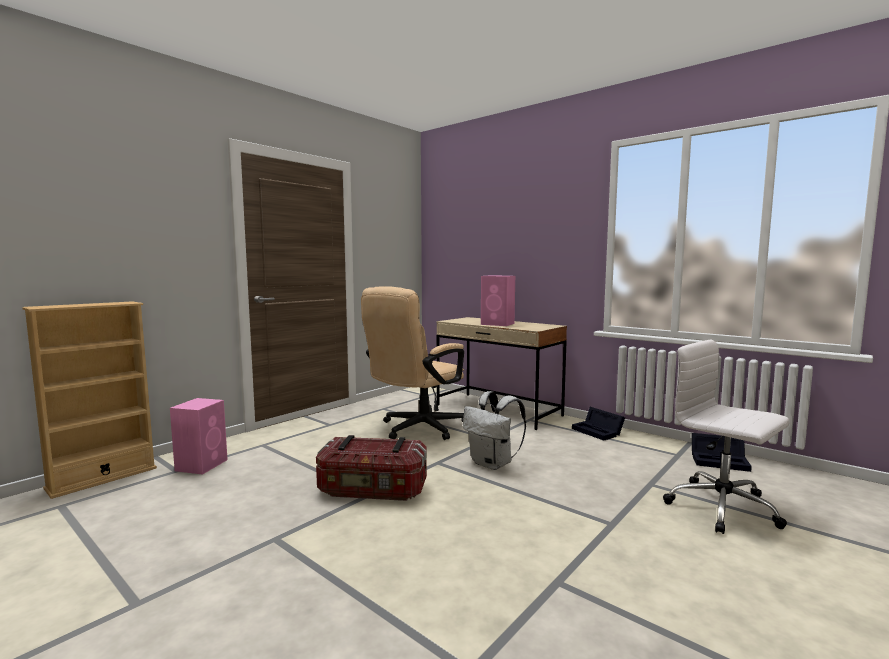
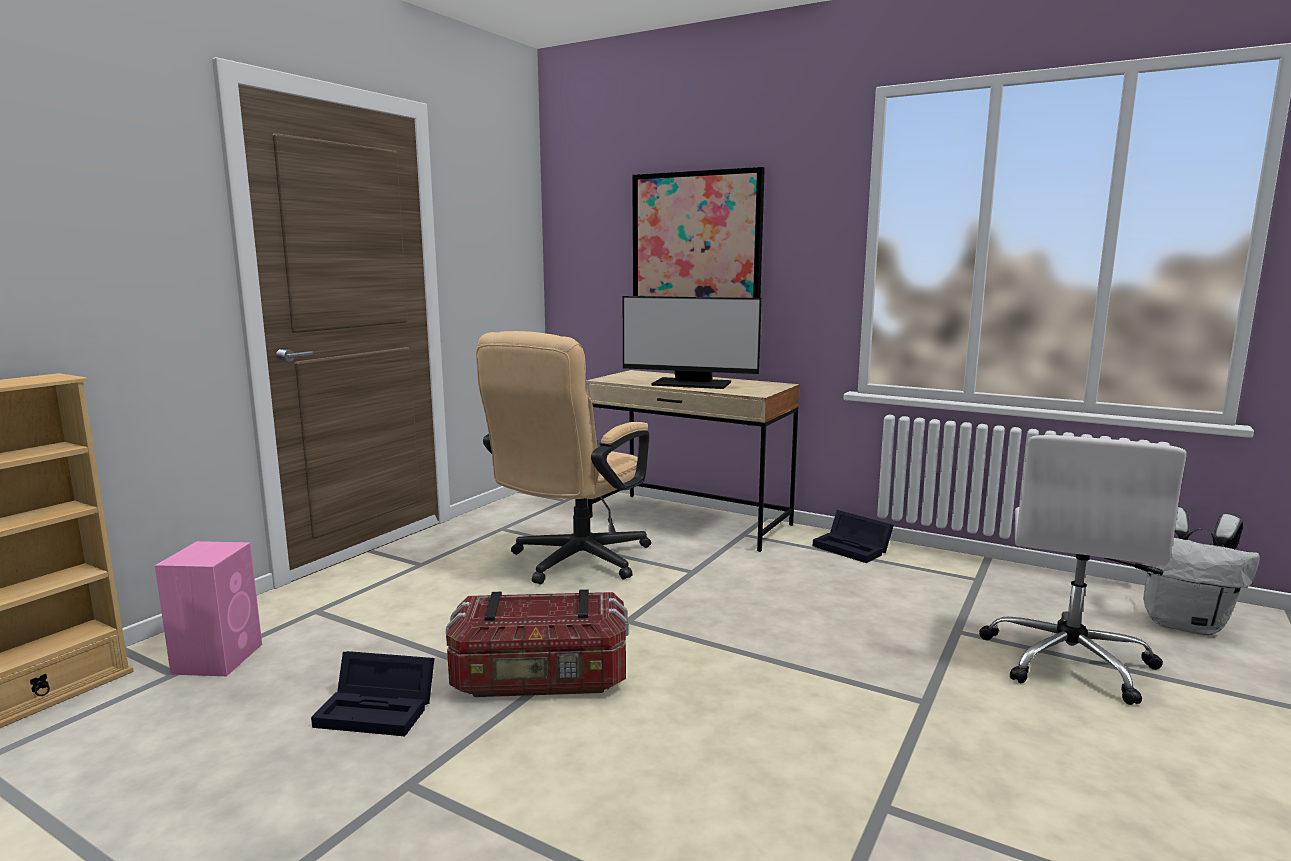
camera: 10 degrees left, 5 degrees up
white backpack [463,391,526,470] -> white backpack moved to [1141,507,1260,635]
pink speaker [481,276,515,326] -> monitor [623,296,762,389]
white office chair [663,340,790,534] -> white office chair turned 105 degrees counterclockwise [979,435,1187,705]
black storage box [692,433,752,472] -> black storage box moved to [311,651,435,736]
none -> picture [632,167,765,298]

